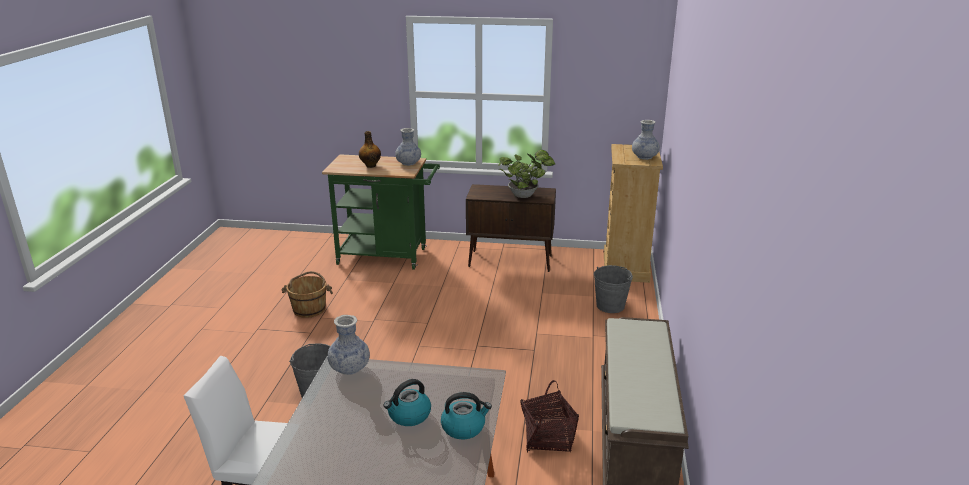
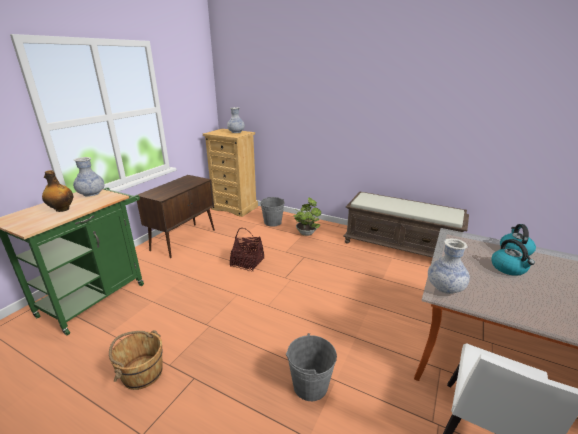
camera: 70 degrees left, 0 degrees up
potted plant [498,150,555,198] -> potted plant moved to [293,198,321,236]
basket [520,380,579,452] -> basket moved to [230,228,264,272]

